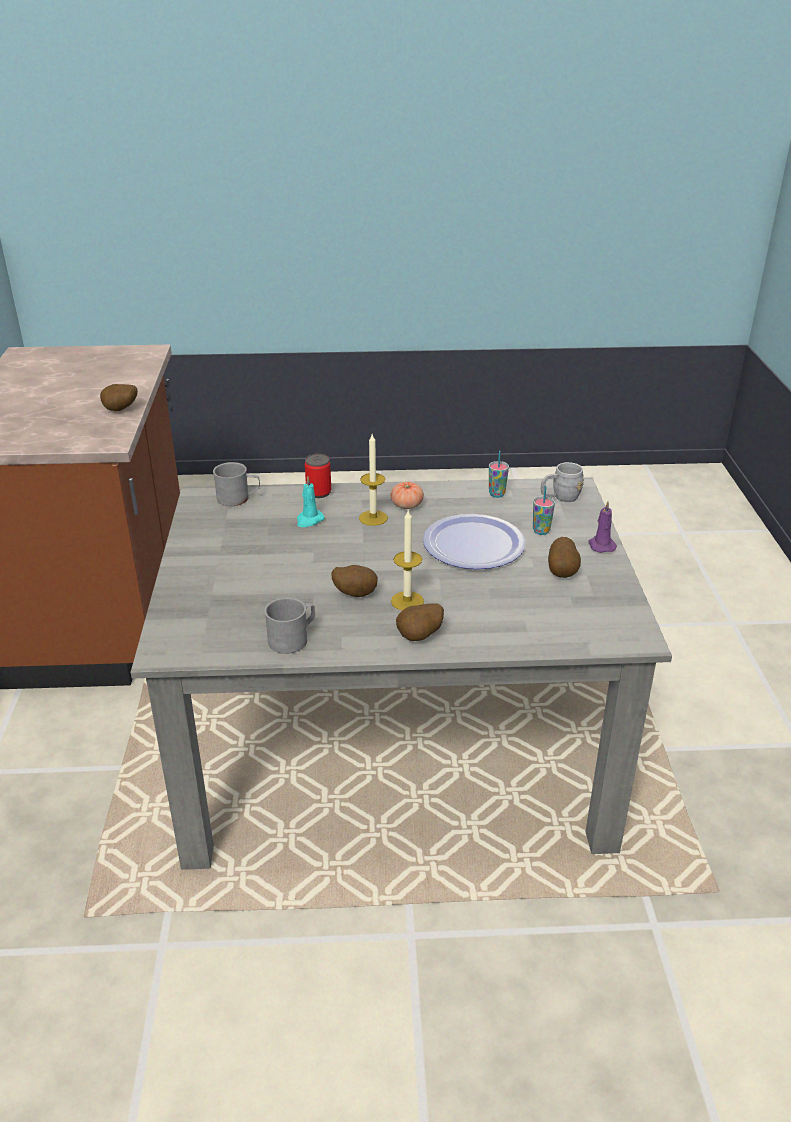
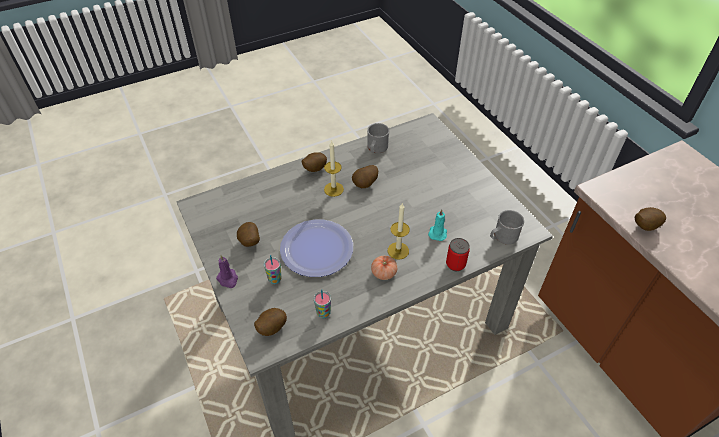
camera: 155 degrees right, 15 degrees up
grey mug [541,462,584,502] -> potato [254,308,287,336]

